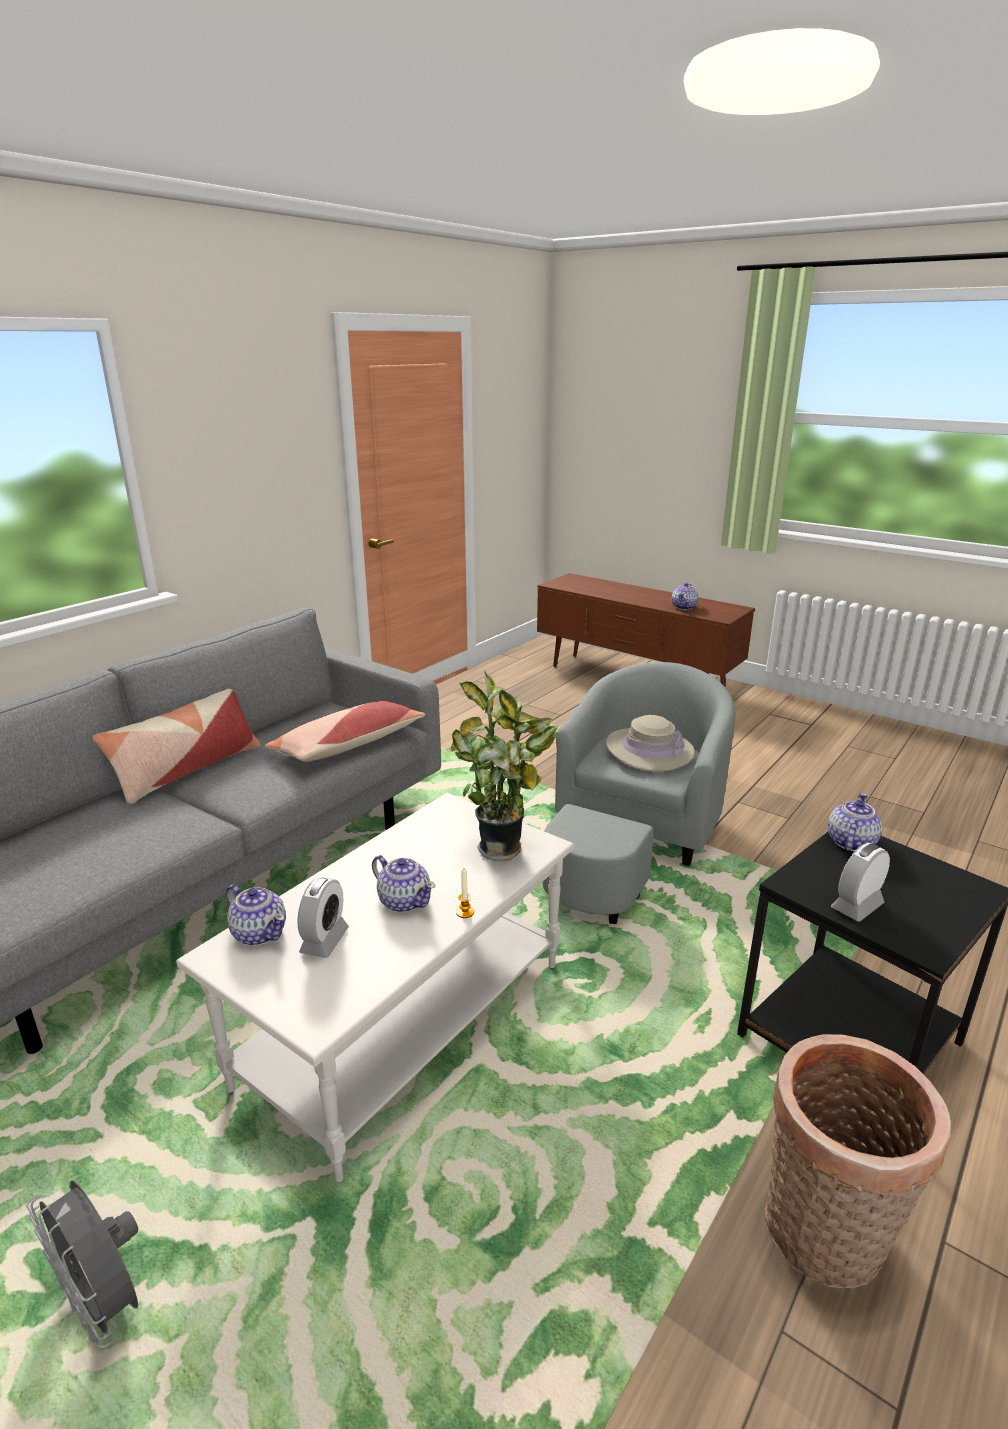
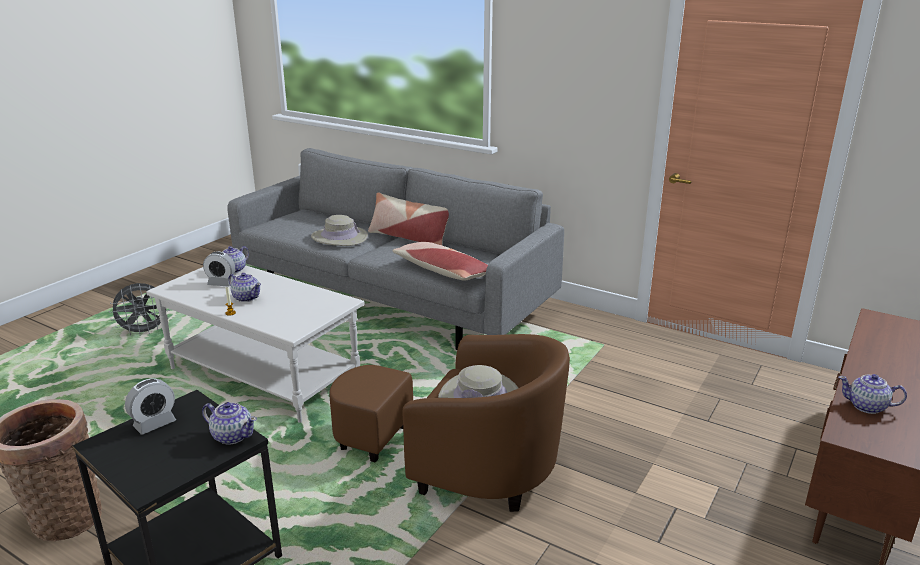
camera: 85 degrees right, 0 degrees up
grey fan [26,1180,138,1348] -> grey fan turned 150 degrees counterclockwise [109,283,170,336]
teapot [372,855,435,913] -> teapot turned 90 degrees counterclockwise [228,273,261,302]
potted plant [451,670,558,861] -> none
grey armchair [543,662,736,924] -> brown armchair [329,334,570,512]
alarm clock [831,843,890,922] -> alarm clock turned 90 degrees clockwise [125,379,176,435]
none -> beige hat [311,215,368,246]

